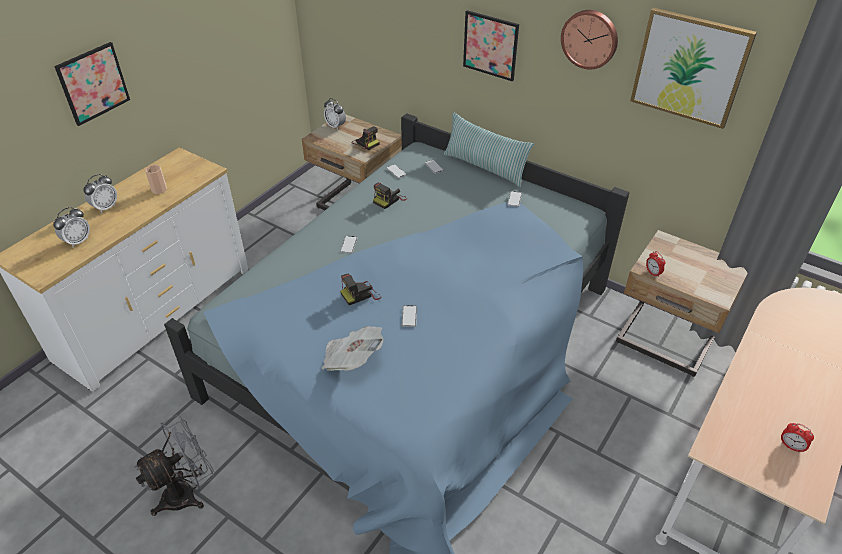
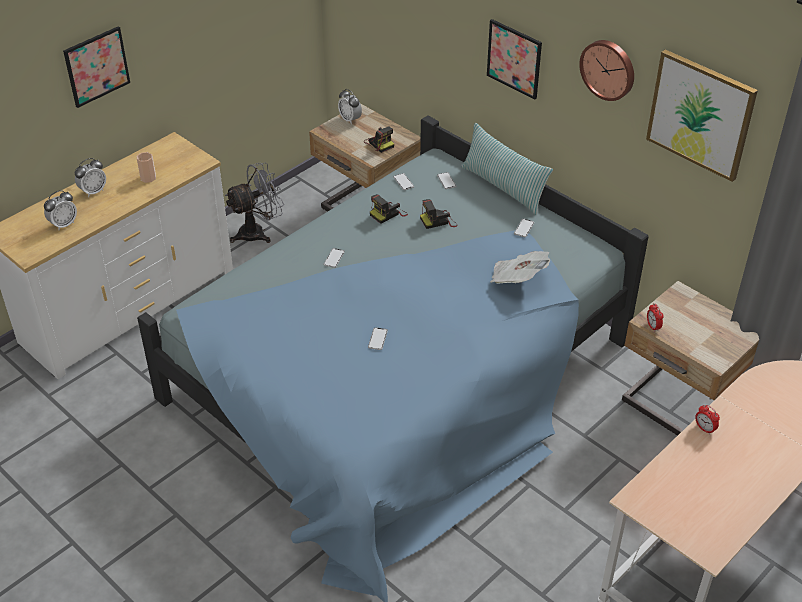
camera: 10 degrees right, 0 degrees up
grey fan [134,415,214,516] -> grey fan moved to [225,162,284,243]
newspaper [322,326,383,371] -> newspaper moved to [490,251,550,284]
camera [340,273,382,305] -> camera moved to [420,199,458,229]
alarm clock [781,423,814,453] -> alarm clock moved to [695,405,720,435]

